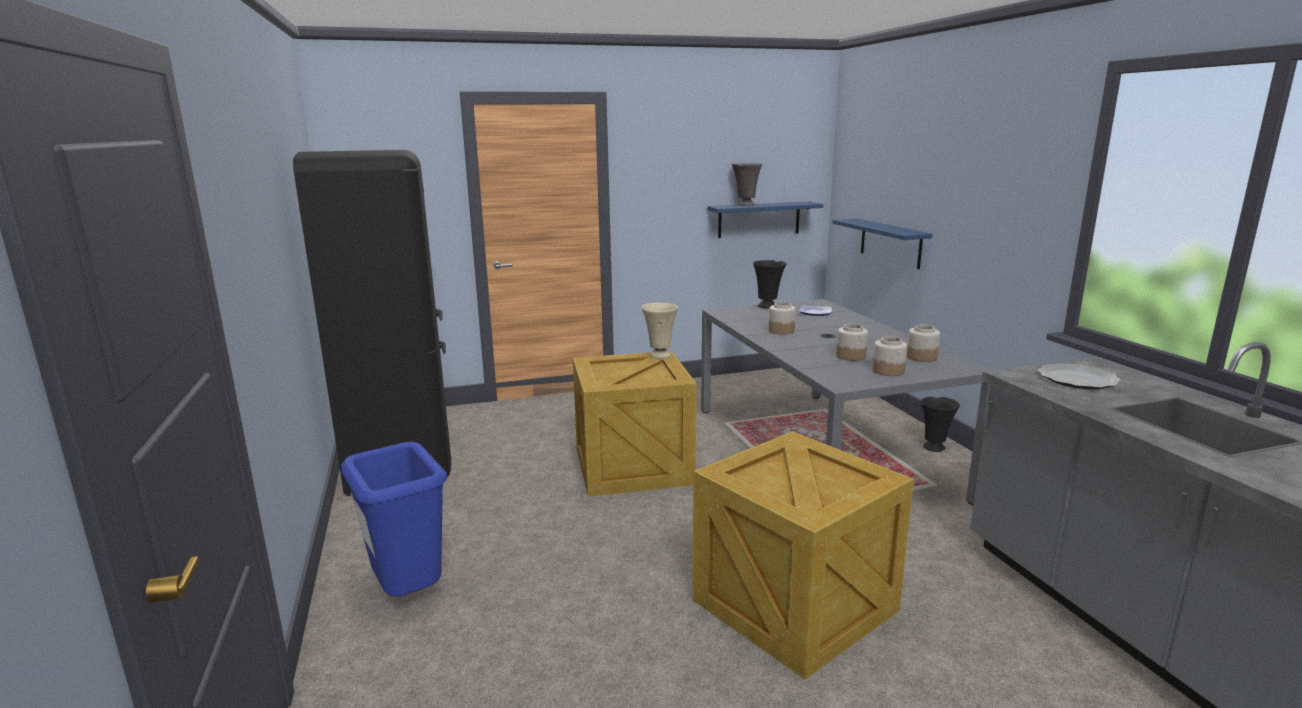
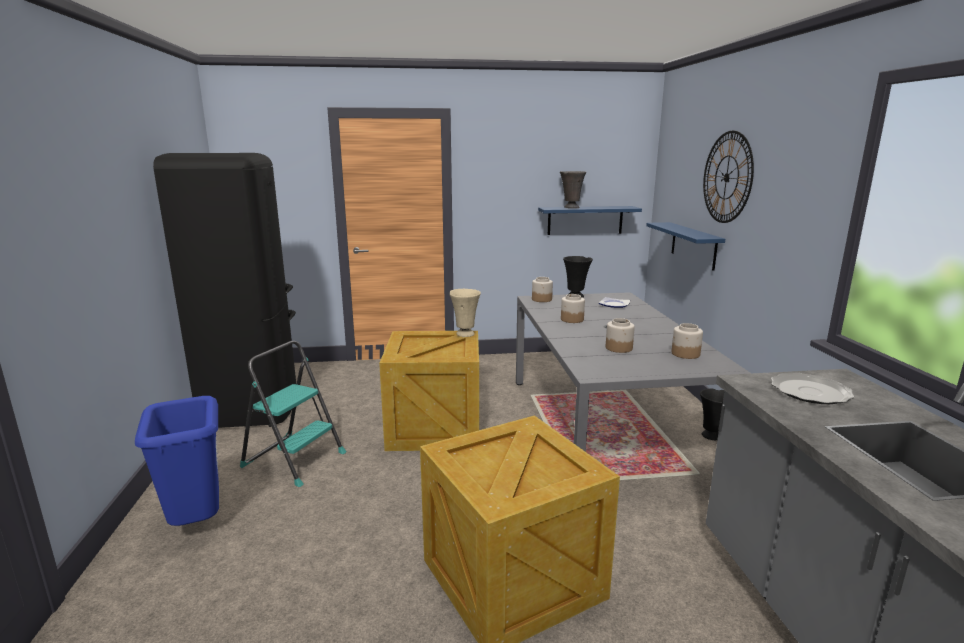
camera: 10 degrees right, 0 degrees up
jar [873,336,907,376] -> jar moved to [532,277,553,302]
none -> turquoise step ladder [240,341,347,487]
none -> wall clock [703,130,754,223]

